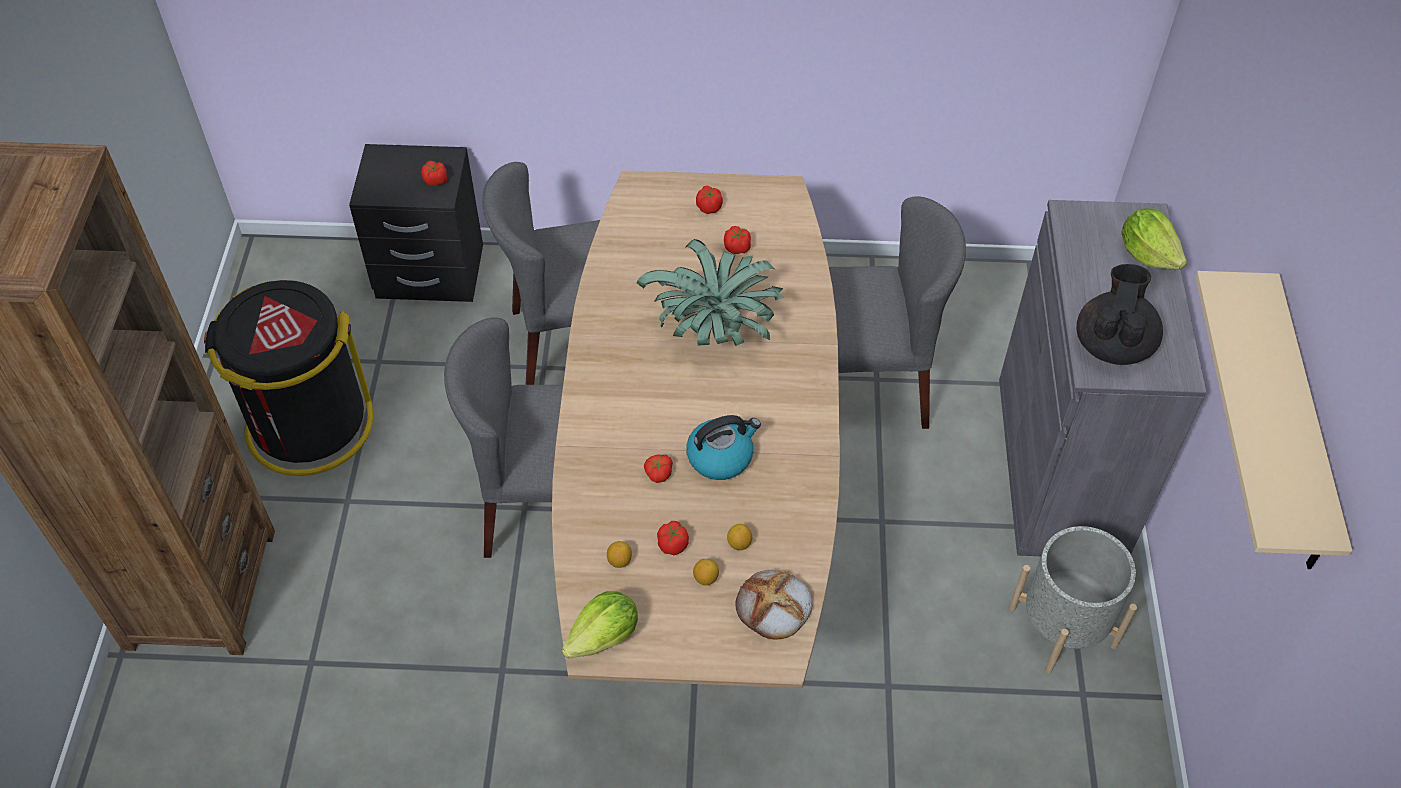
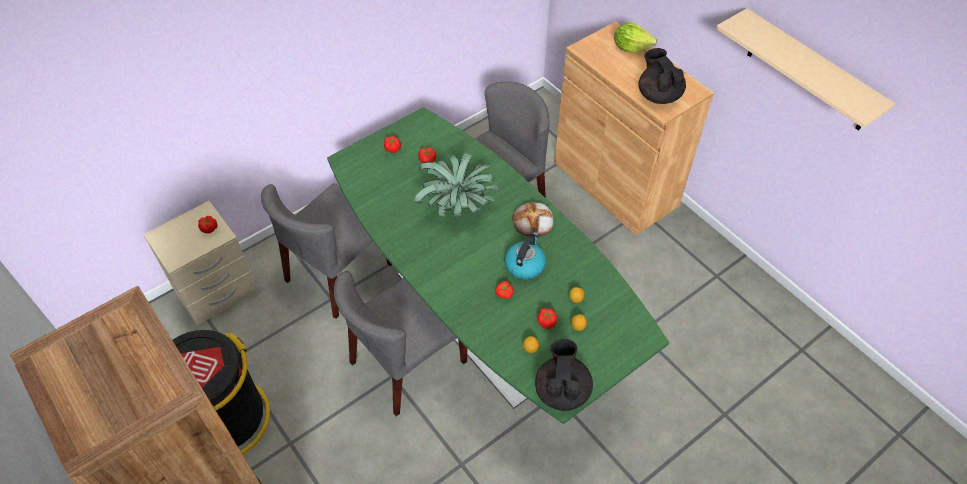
camera: 40 degrees left, 0 degrees up
black nightstand [349,144,483,302] -> beige nightstand [143,201,257,325]
brown dining table [552,170,840,688] -> green dining table [327,107,669,424]
lettuce [562,591,638,658] -> black teapot [535,339,593,411]
bread [735,570,812,639] -> bread moved to [513,202,554,236]
grey cabinet [999,200,1207,556] -> brown cabinet [554,21,714,235]
grey planter [1009,526,1137,674] -> none

